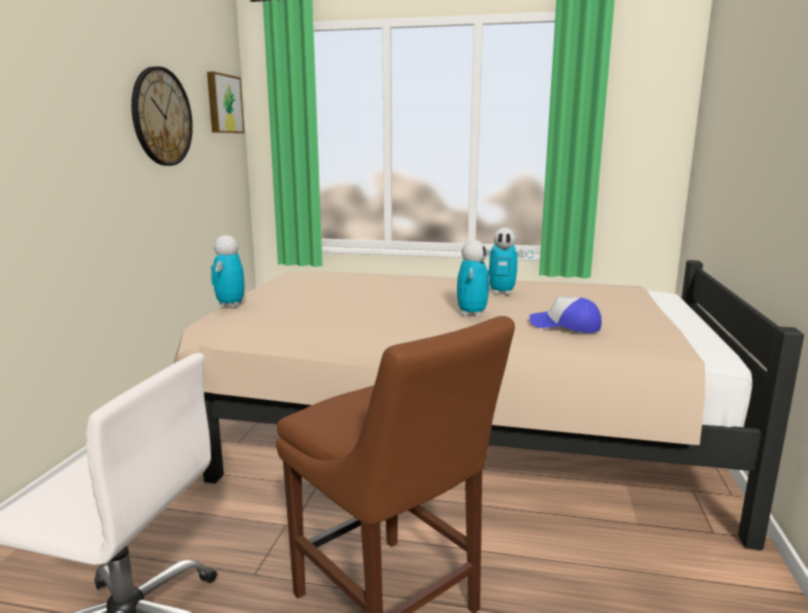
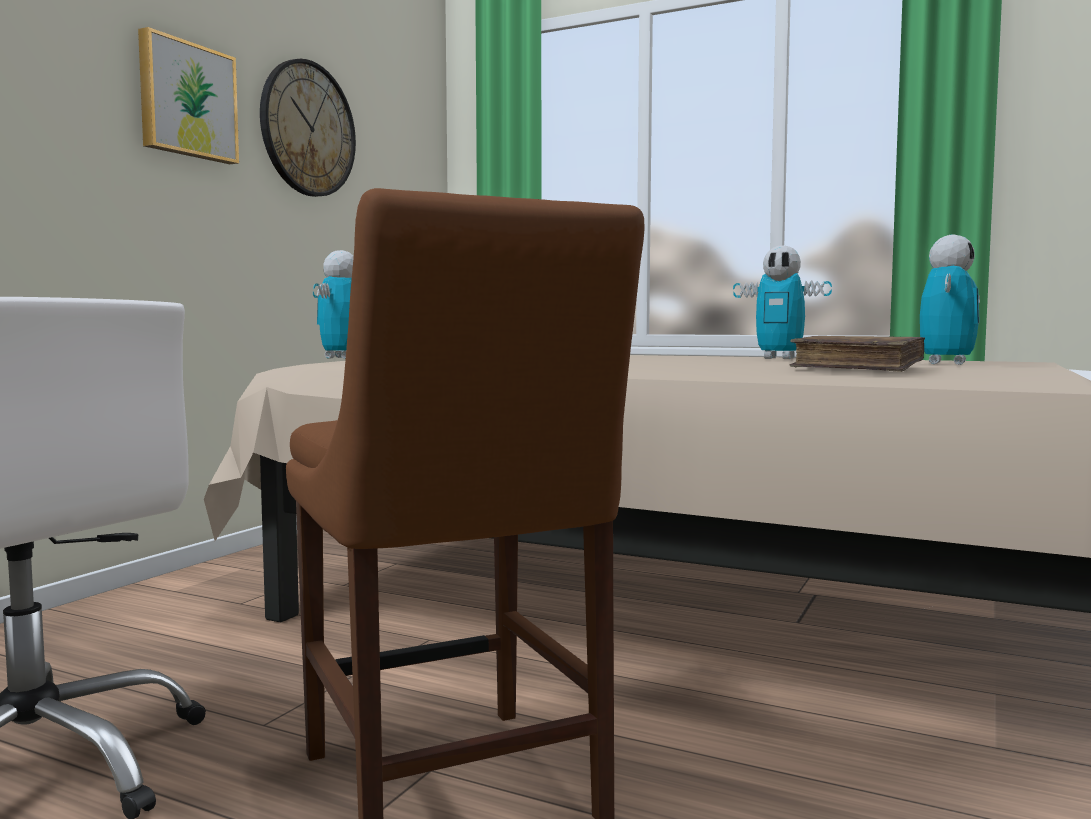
camera: 15 degrees right, 10 degrees down
picture [207,72,244,133] -> picture moved to [138,27,239,164]
toy robot [457,240,490,317] -> toy robot moved to [920,235,980,365]
cap [529,297,602,333] -> brown book [789,336,925,372]

